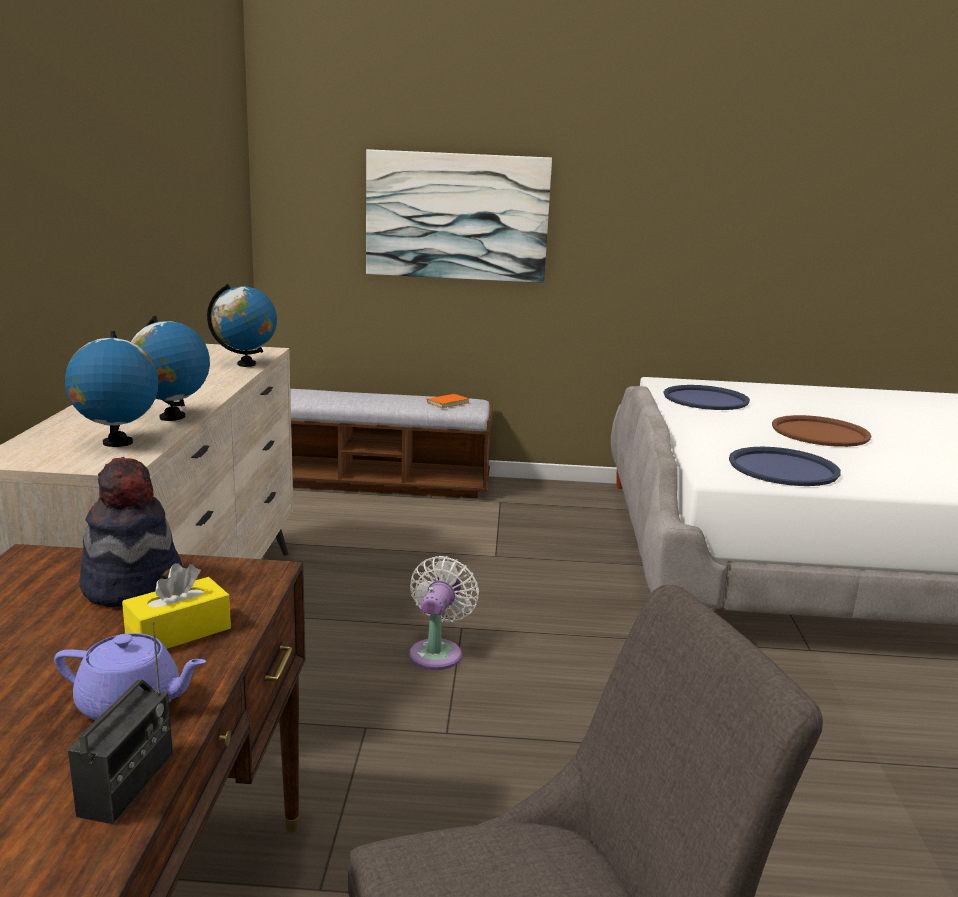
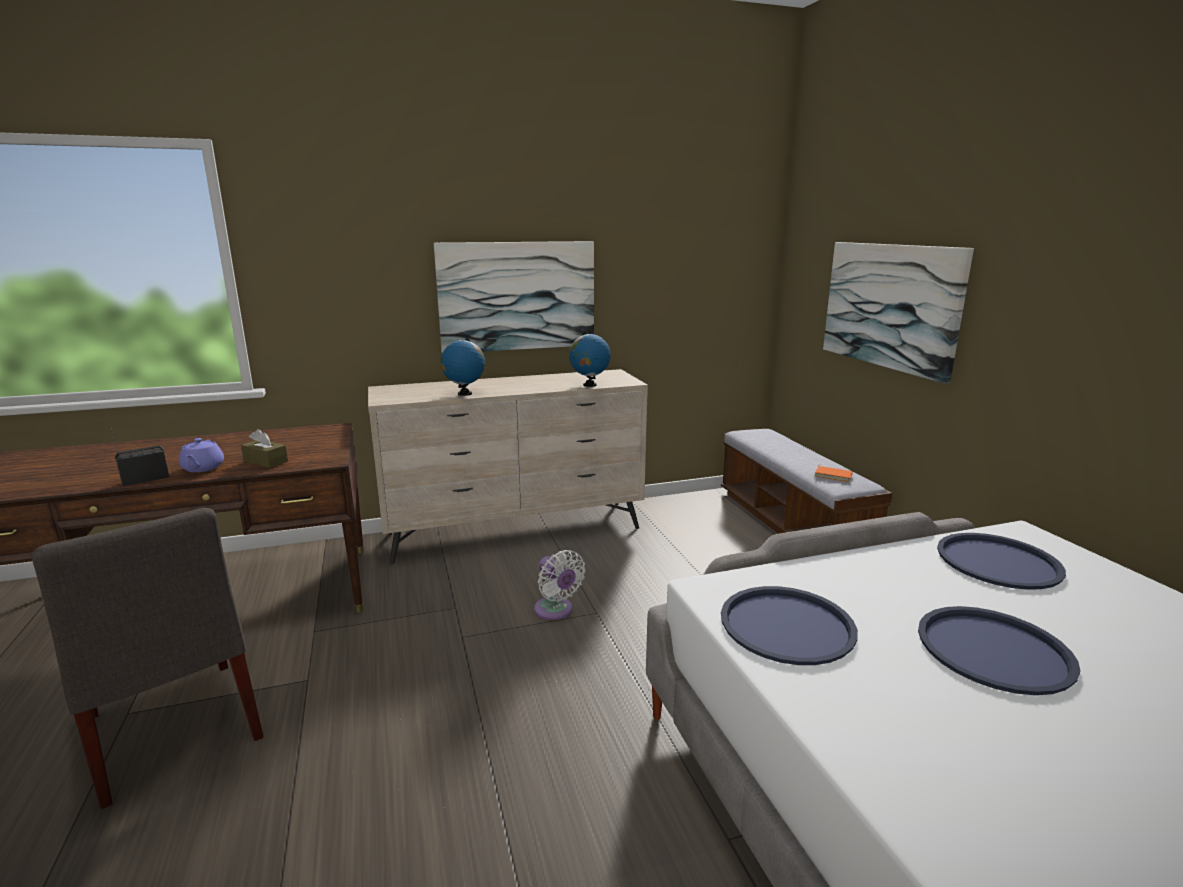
camera: 70 degrees right, 0 degrees up
globe [65,331,159,447] -> none
radio [68,621,173,825] -> radio turned 150 degrees clockwise [110,425,169,487]
hat [79,457,182,607] -> none
yellow tissue box [122,563,231,649] -> brown tissue box [241,429,288,468]
white fan [409,556,479,670] -> white fan turned 60 degrees clockwise [534,550,586,620]
brown tray [772,415,871,447] -> blue tray [918,606,1080,695]
none -> picture [434,241,594,353]

